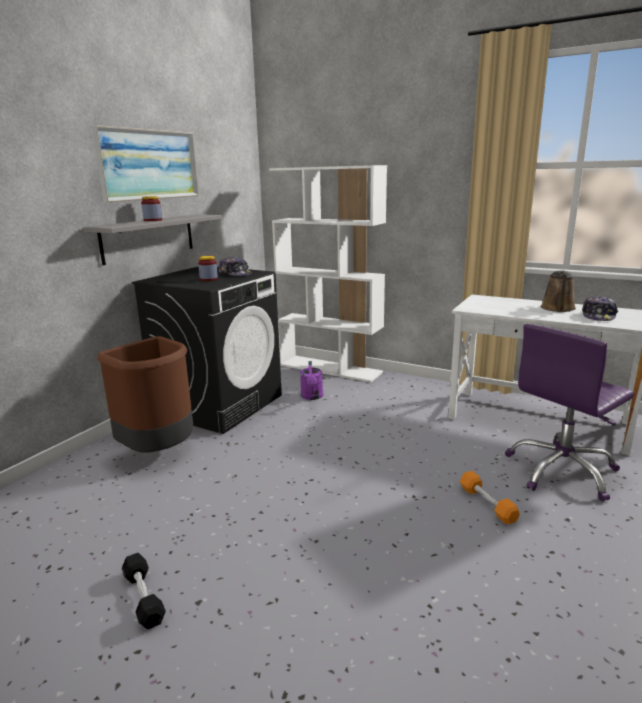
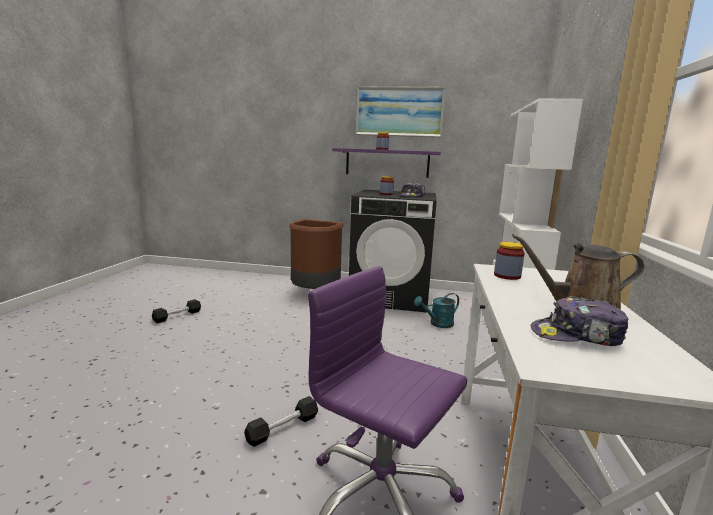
camera: 70 degrees right, 5 degrees down
grey shelf [83,214,222,265] -> purple shelf [332,148,441,178]
purple watering can [300,361,323,400] -> turquoise watering can [414,293,459,328]
orange dumbbell [460,471,520,524] -> black dumbbell [244,396,318,447]
none -> jar [494,242,525,280]

